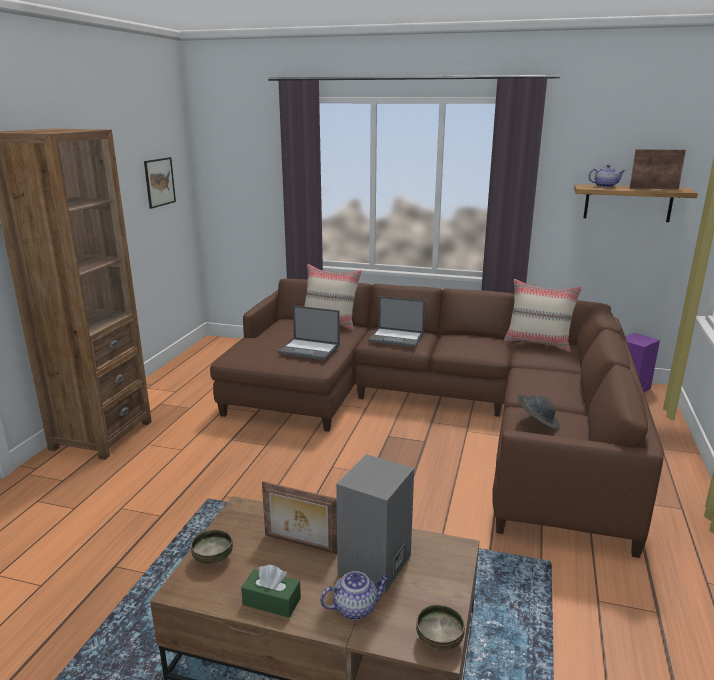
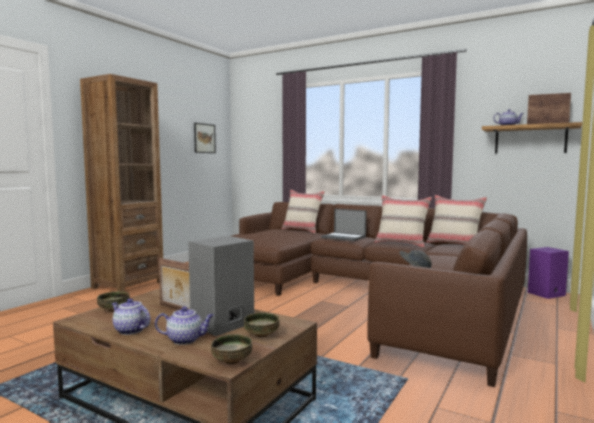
camera: 15 degrees right, 15 degrees down
green tissue box [241,565,301,618] -> teapot [112,298,151,335]
laptop [278,305,340,360] -> none
none -> bowl [244,313,280,338]
none -> beige pillow [375,195,432,248]

